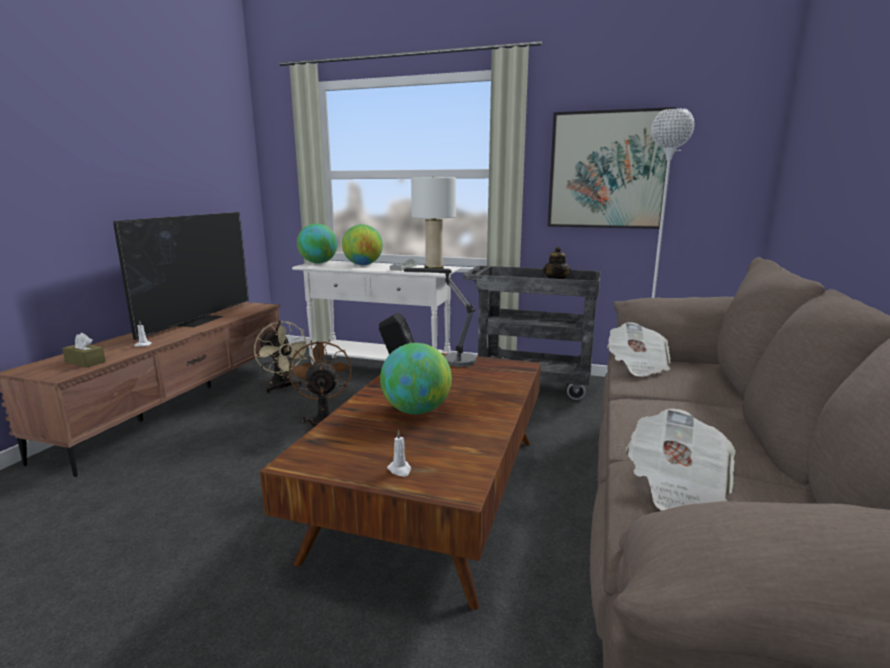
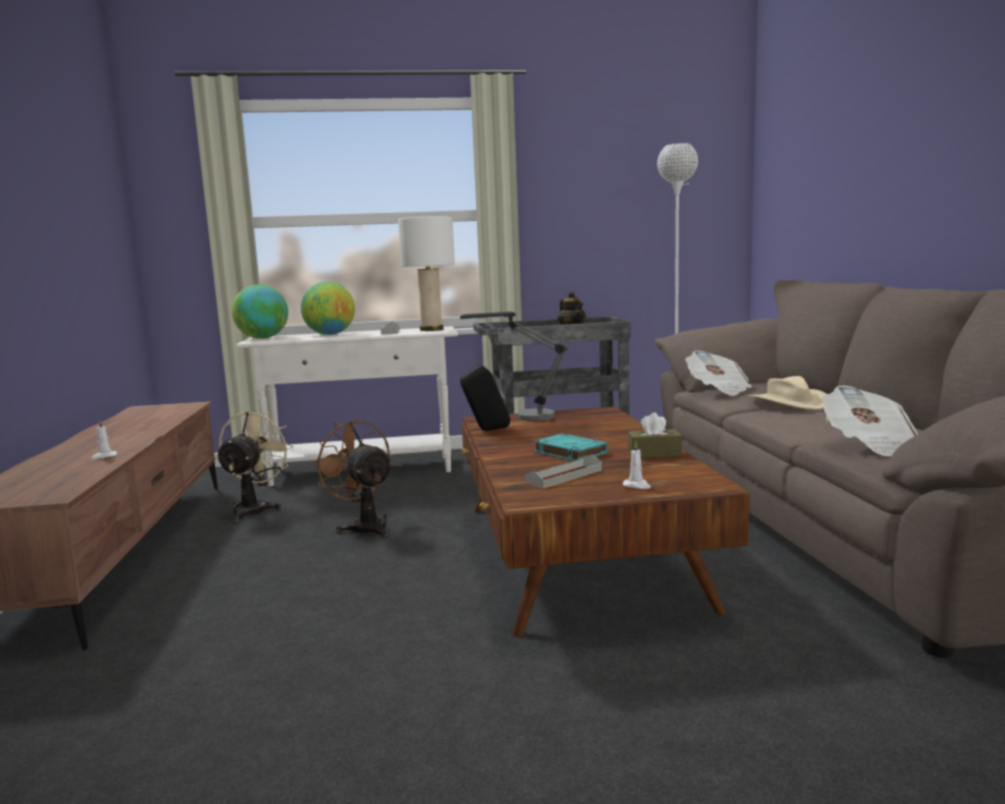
camera: 25 degrees left, 5 degrees down
brown tissue box [62,333,106,367] -> brown tissue box moved to [628,412,682,458]
television [113,212,249,340] -> none
beige fan [254,321,309,393] -> beige fan turned 105 degrees counterclockwise [215,411,294,523]
globe [380,343,452,414] -> turquoise book [533,433,608,461]
picture [548,107,676,229] -> none
none -> grey tray [525,454,602,488]
none -> beige hat [749,376,826,410]

